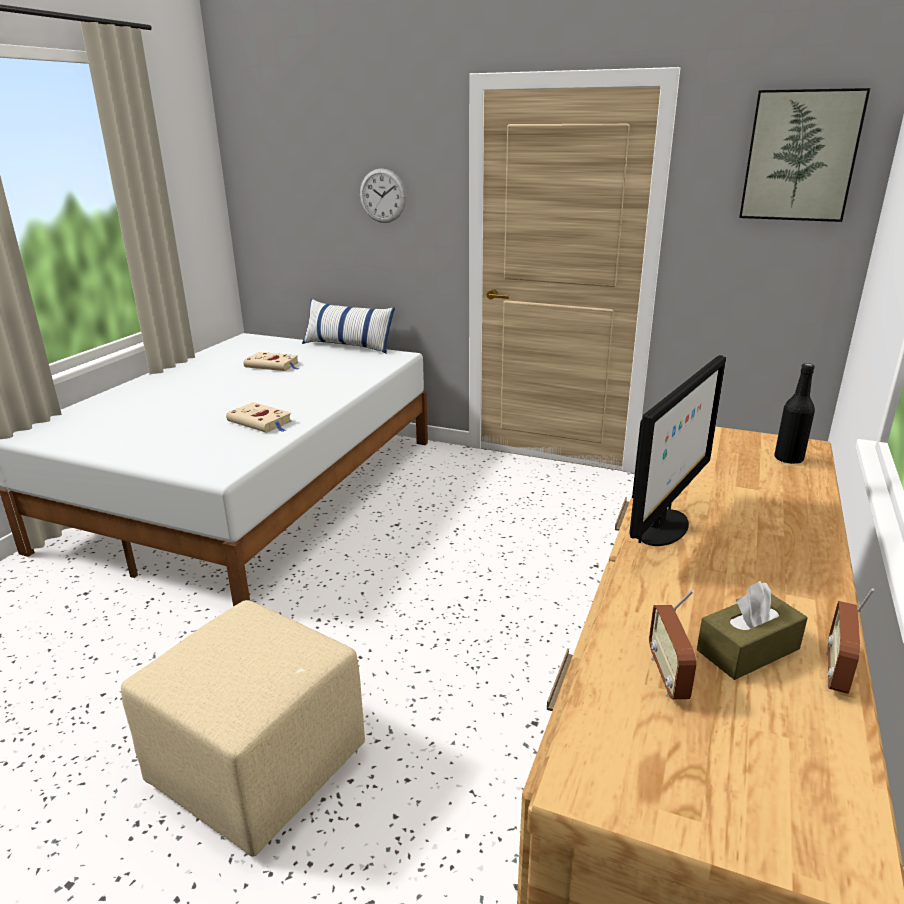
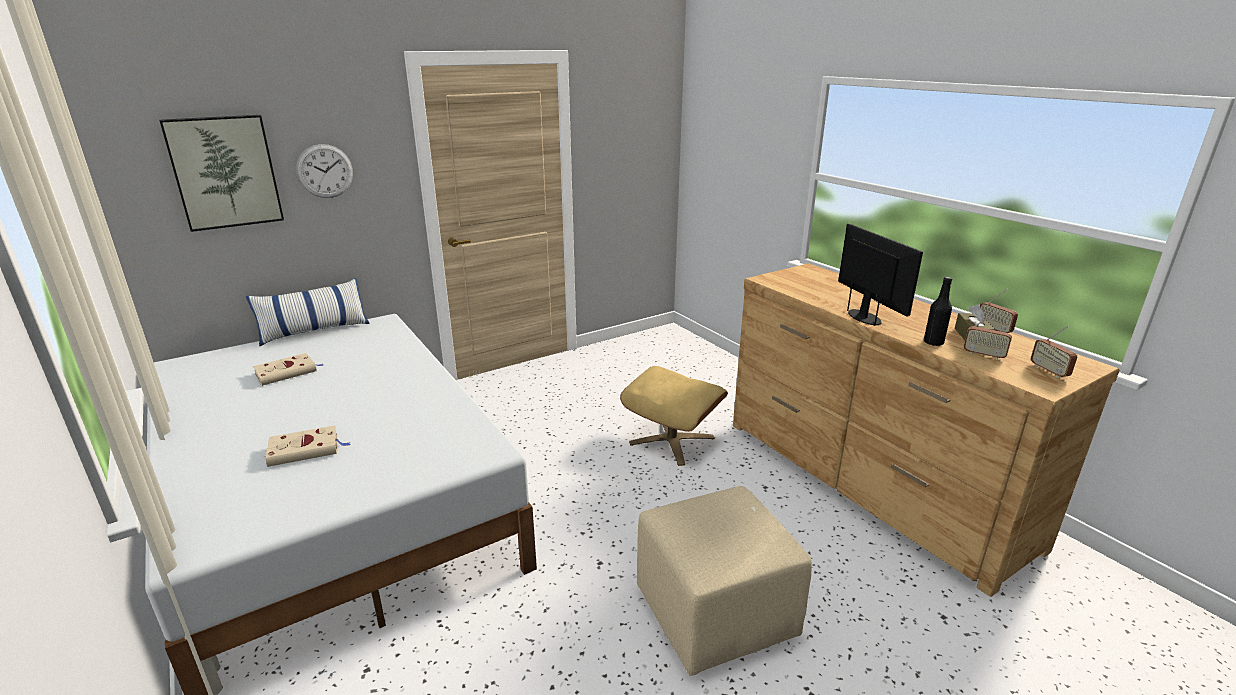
camera: 55 degrees left, 0 degrees up
beige book [226,402,292,433] -> beige book moved to [265,425,351,467]
picture [739,88,870,222] -> picture moved to [159,115,284,232]
black bottle [774,363,815,464] -> black bottle moved to [924,277,952,346]
none -> beige ottoman [620,366,728,466]
none -> radio [1031,326,1077,378]

